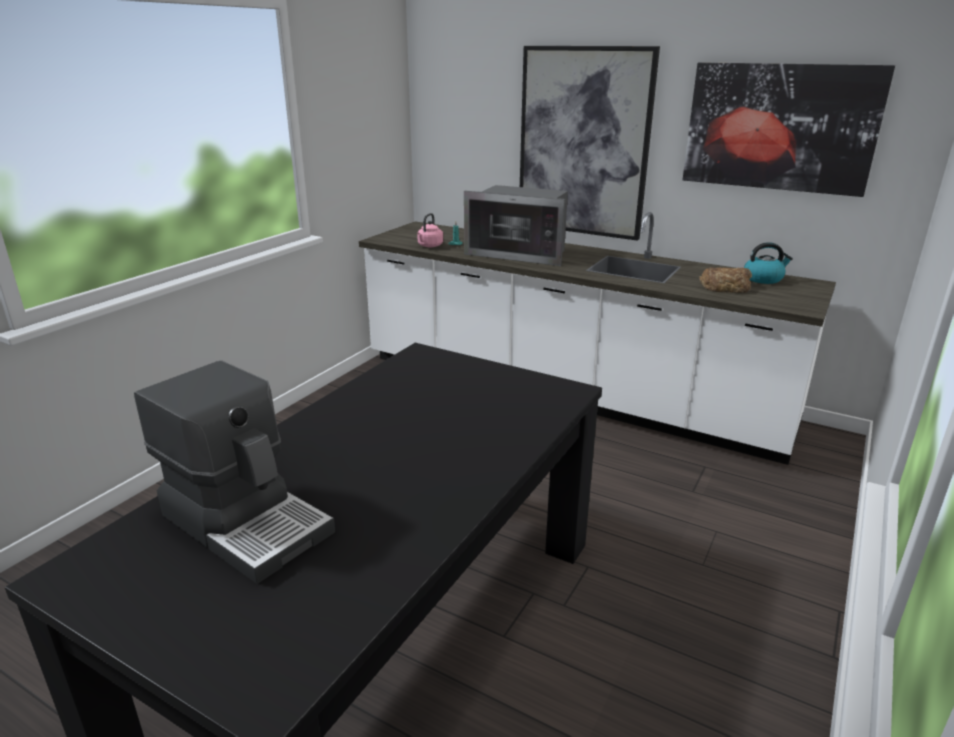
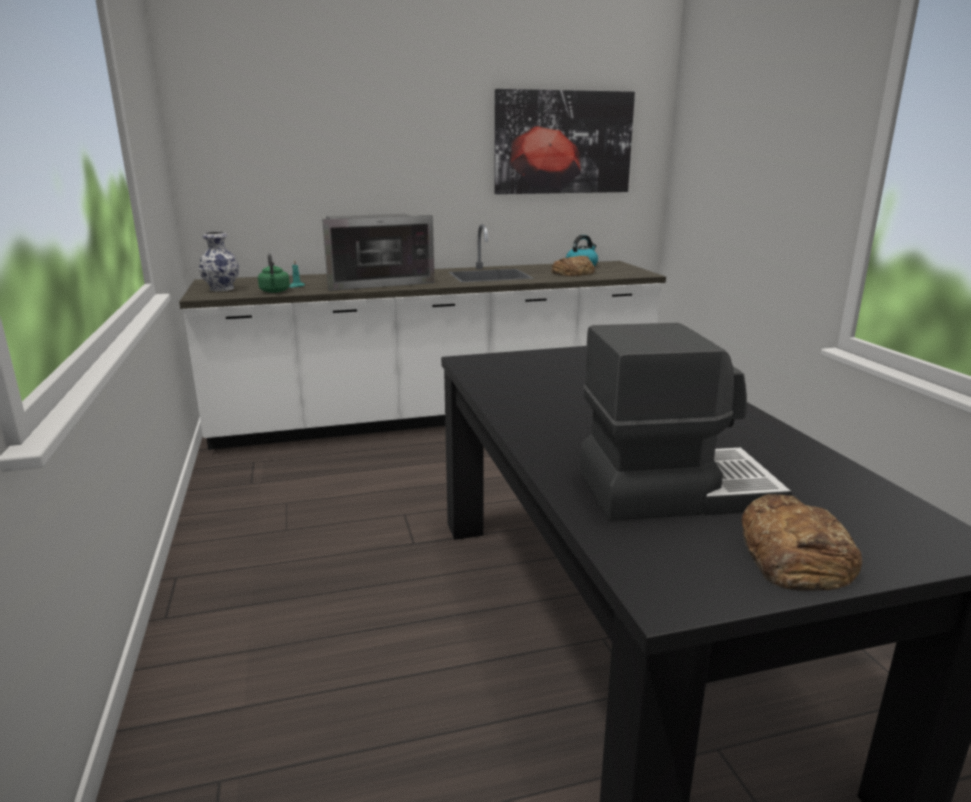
camera: 45 degrees left, 5 degrees down
pink kettle [417,213,443,247] -> green kettle [258,253,290,293]
picture [520,46,660,241] -> none
none -> vase [199,232,239,291]
none -> bread [741,494,862,591]

